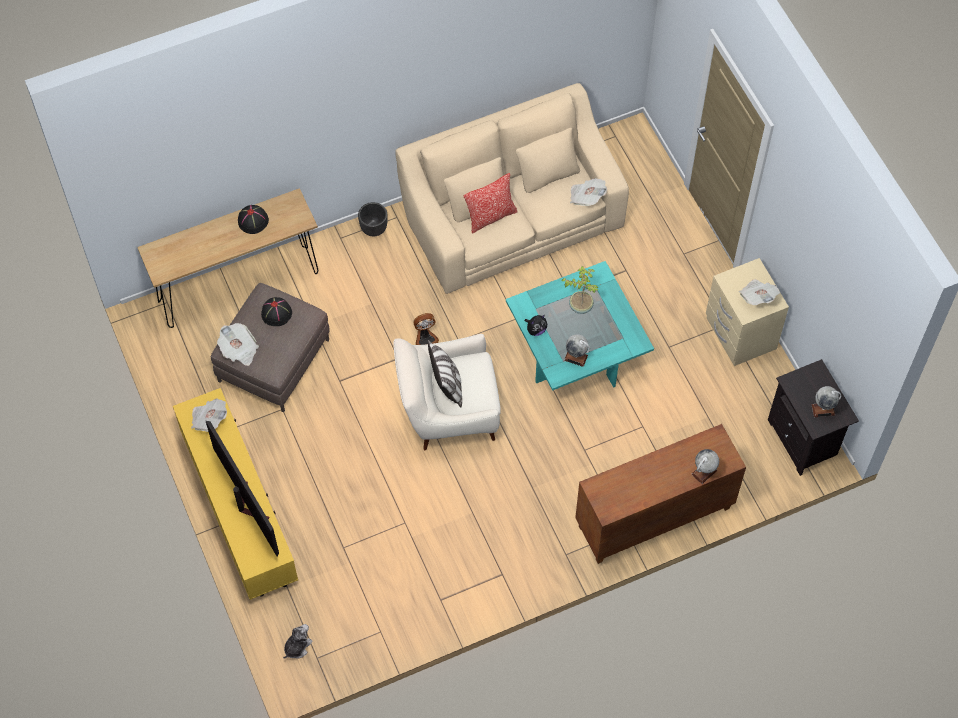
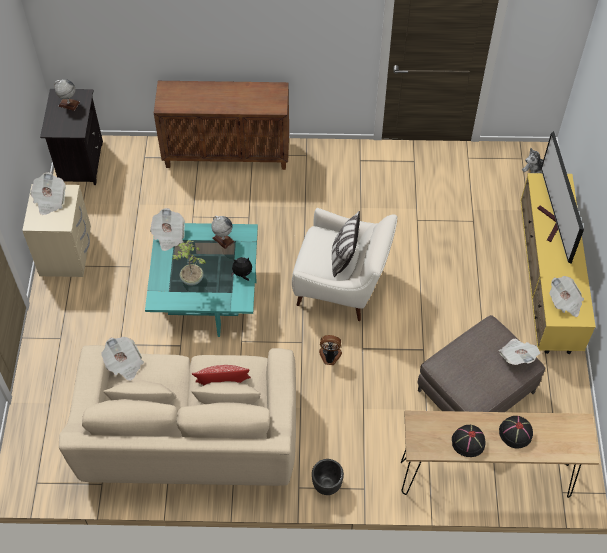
camera: 155 degrees left, 5 degrees down
black hat [261,297,292,326] -> black hat moved to [499,416,533,448]
globe [691,449,719,484] -> none
none -> newspaper [150,208,185,251]

